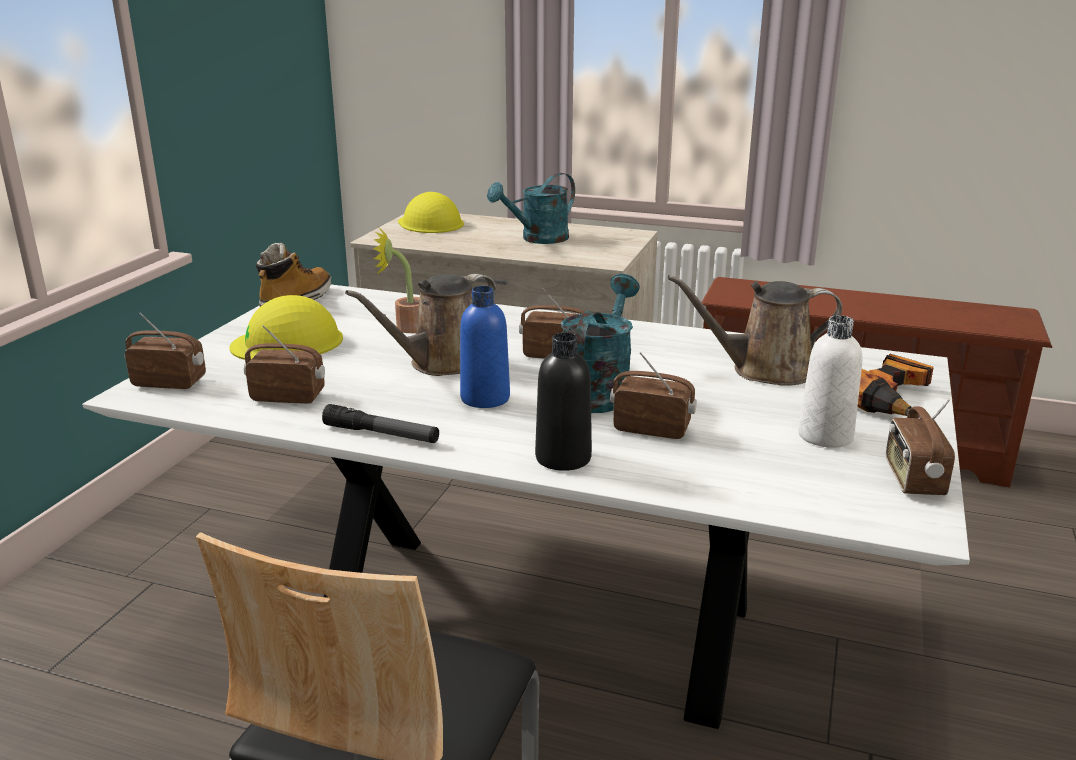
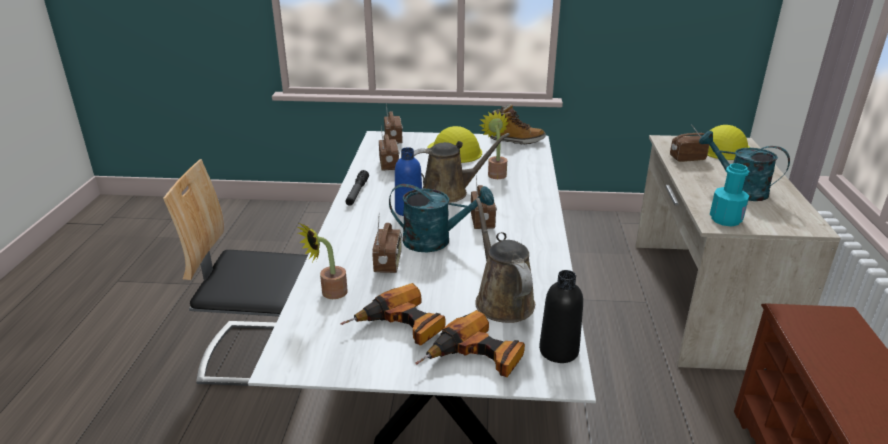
camera: 75 degrees right, 5 degrees up
brown watering can [345,274,496,376] -> brown watering can turned 135 degrees clockwise [414,133,510,203]
black bottle [535,333,592,471] -> black bottle moved to [539,270,583,363]
white bottle [798,315,862,448] -> power drill [341,283,446,345]
radio [886,399,955,495] -> radio moved to [670,125,709,162]
none -> potted plant [298,223,348,299]
none -> turquoise bottle [710,163,749,227]

